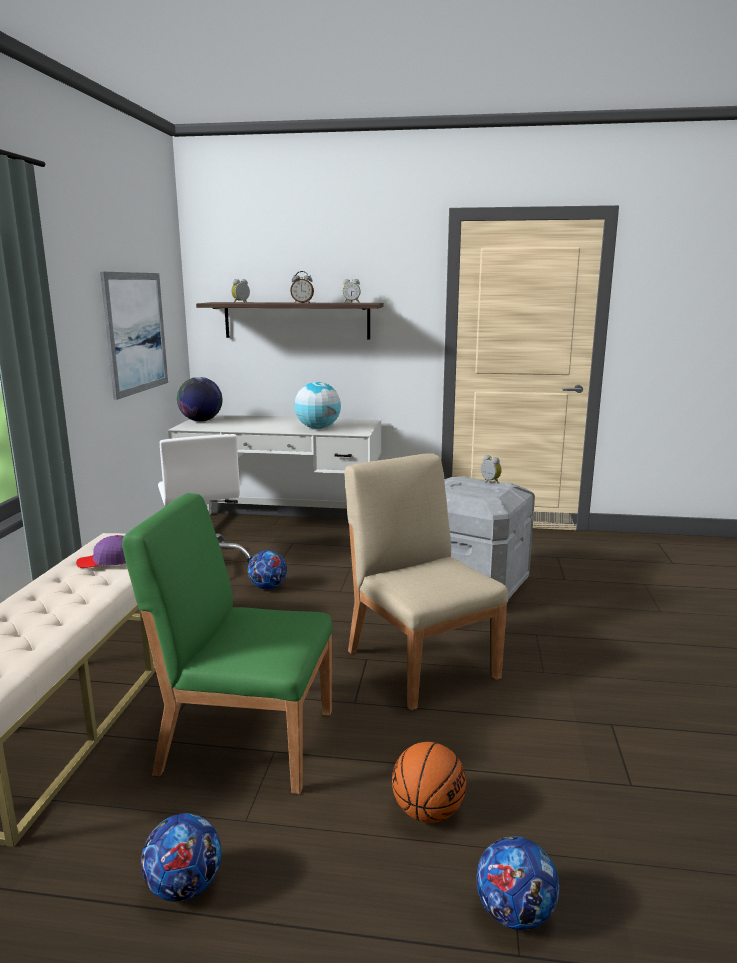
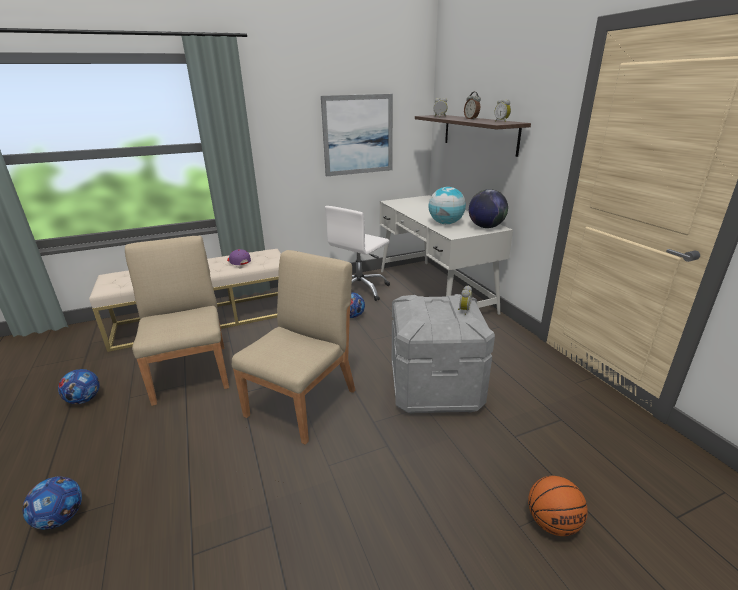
camera: 60 degrees right, 10 degrees up
green chair [122,493,333,794] -> beige chair [125,236,229,406]
globe [177,377,222,422] -> globe moved to [469,189,508,228]
basketball [392,742,466,823] -> basketball moved to [528,476,588,536]

